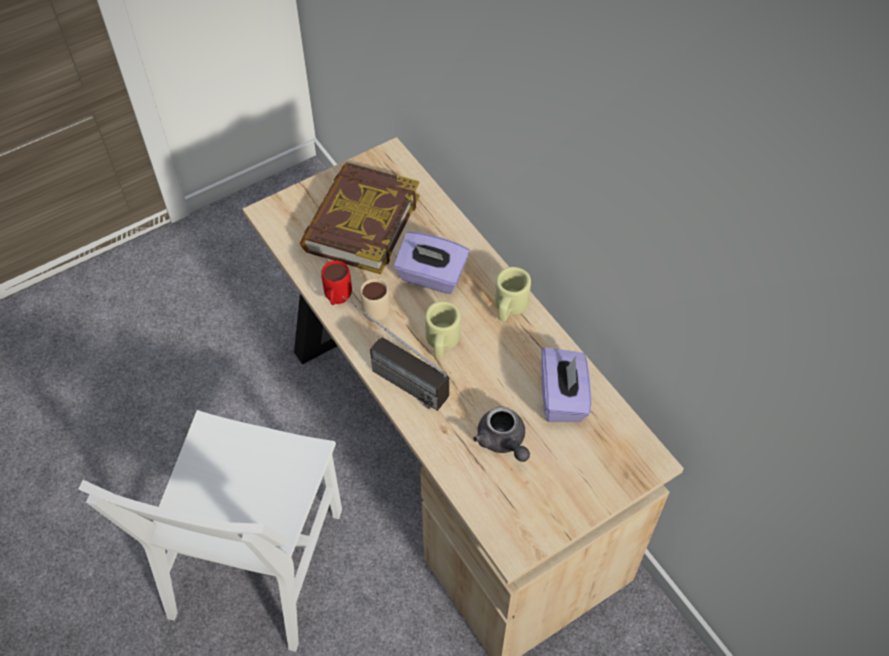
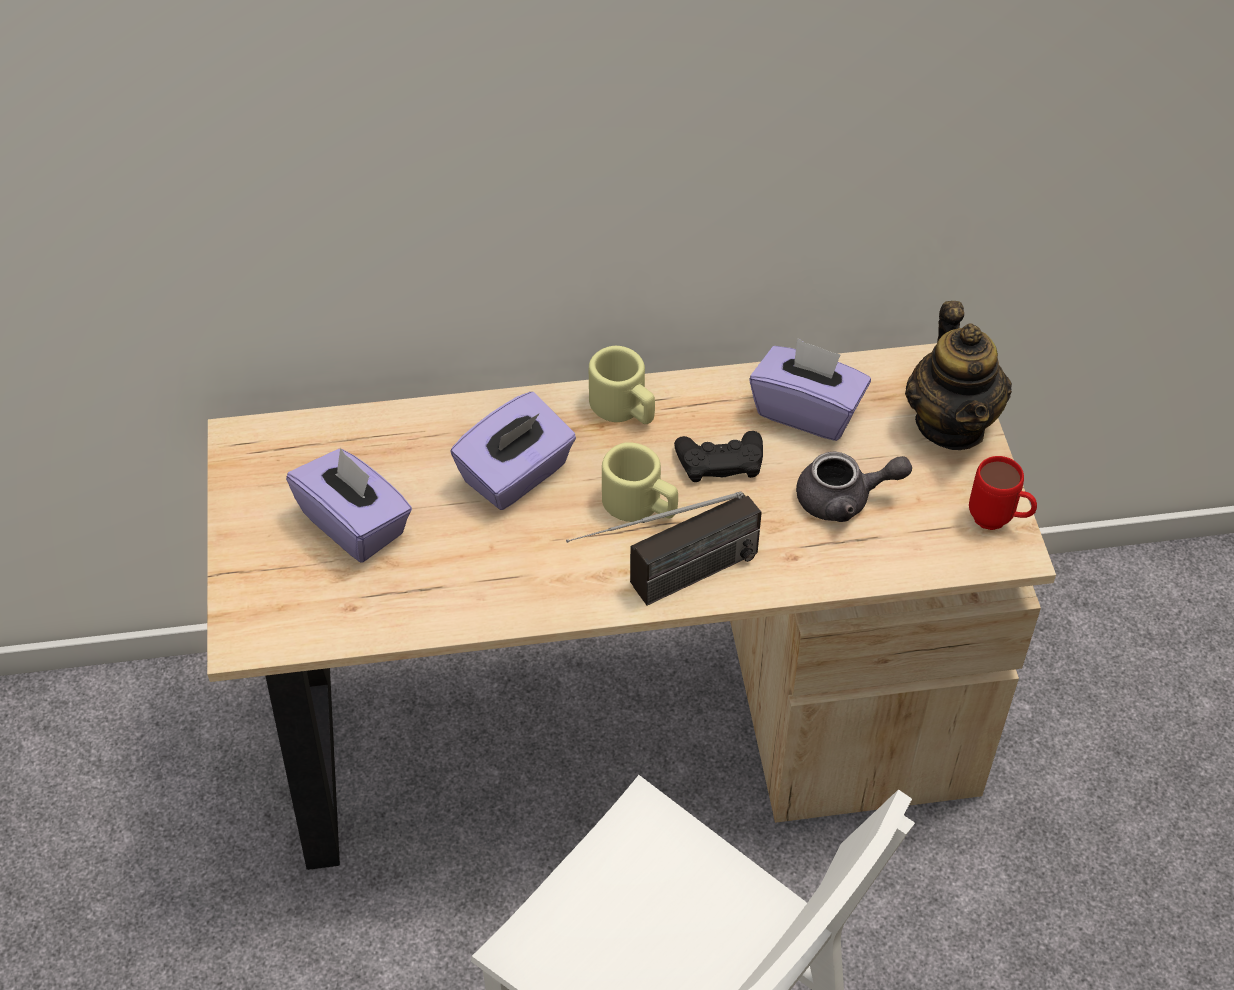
camera: 65 degrees left, 5 degrees down
book [300,162,420,275] -> purple tissue box [286,447,412,563]
red mug [321,261,352,305] -> red mug moved to [969,456,1037,530]
beige mug [360,276,390,322] -> none
none -> black game controller [674,431,763,482]
none -> teapot [905,301,1012,450]

